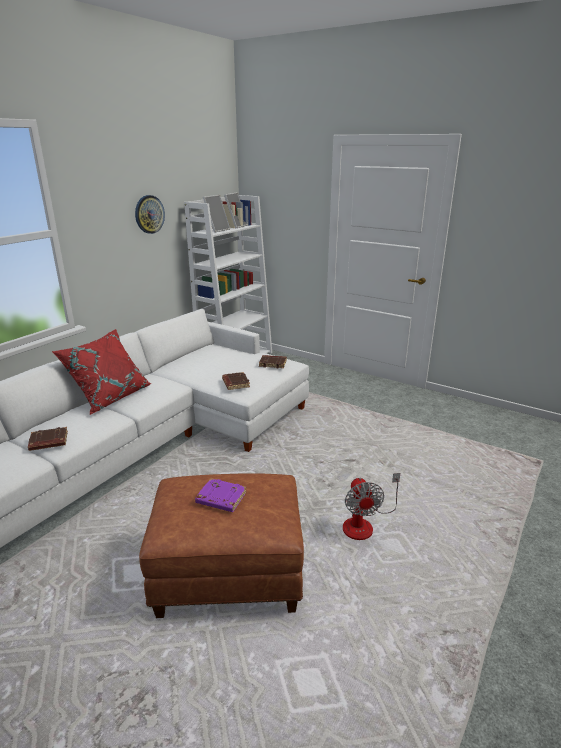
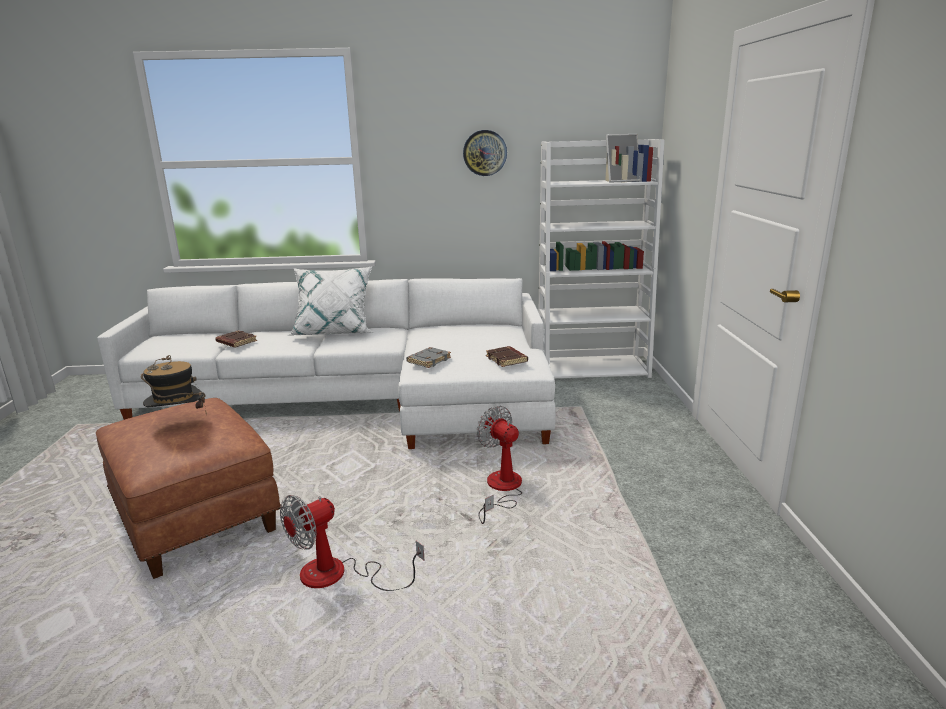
camera: 55 degrees right, 5 degrees down
red pillow [52,329,152,415] -> white pillow [288,267,374,336]
purple book [195,478,247,512] -> hat [141,355,207,415]
picture frame [203,195,230,233] -> none
brown book [222,372,250,390] -> grey book [406,347,451,368]
none -> fan [477,406,522,524]

